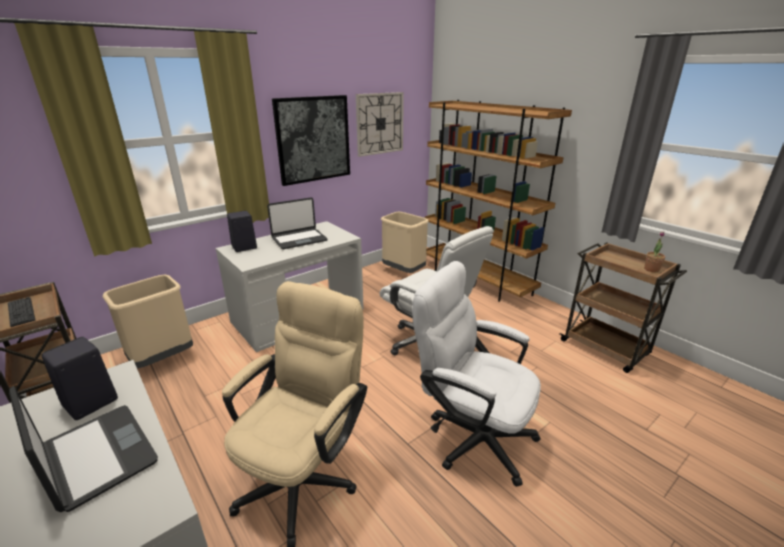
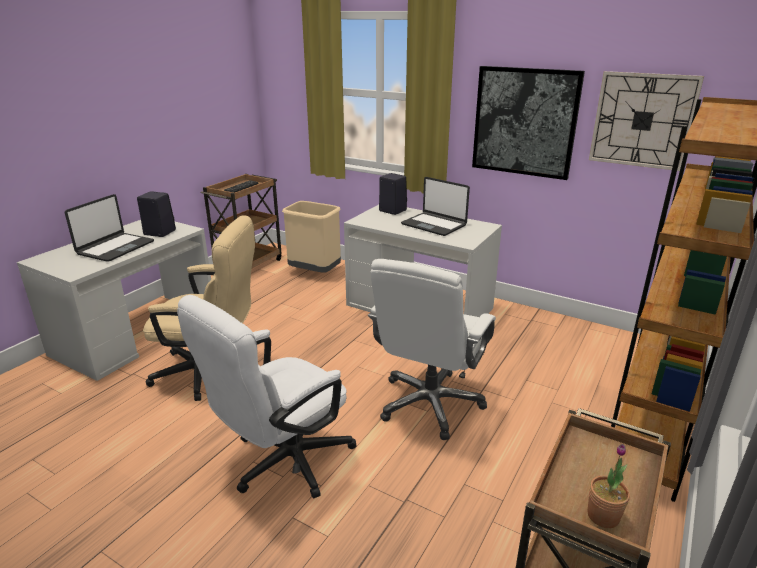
camera: 70 degrees right, 0 degrees up
beige trash can [381,212,429,273] -> none
white office chair [413,261,541,487] -> white office chair turned 150 degrees counterclockwise [177,295,357,499]

